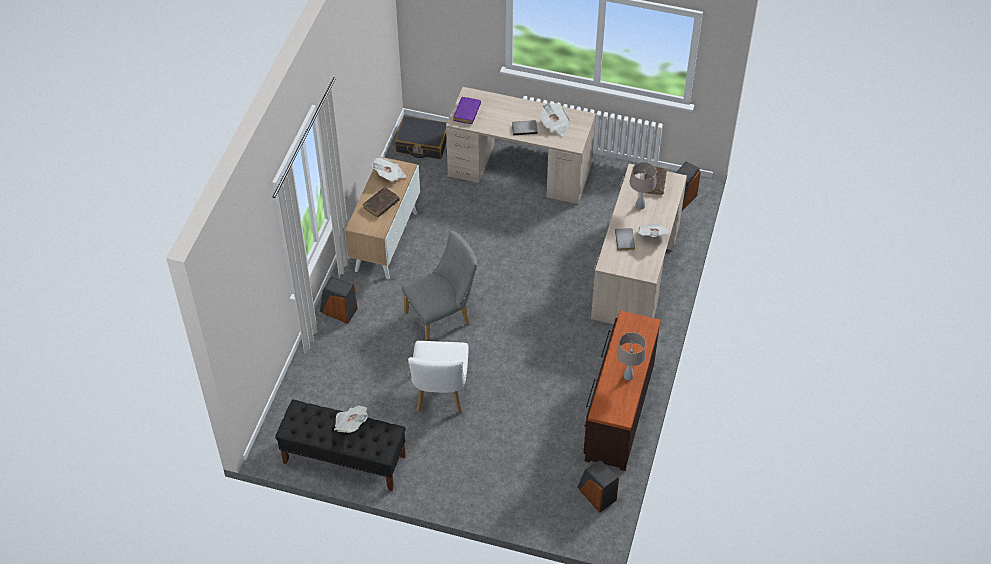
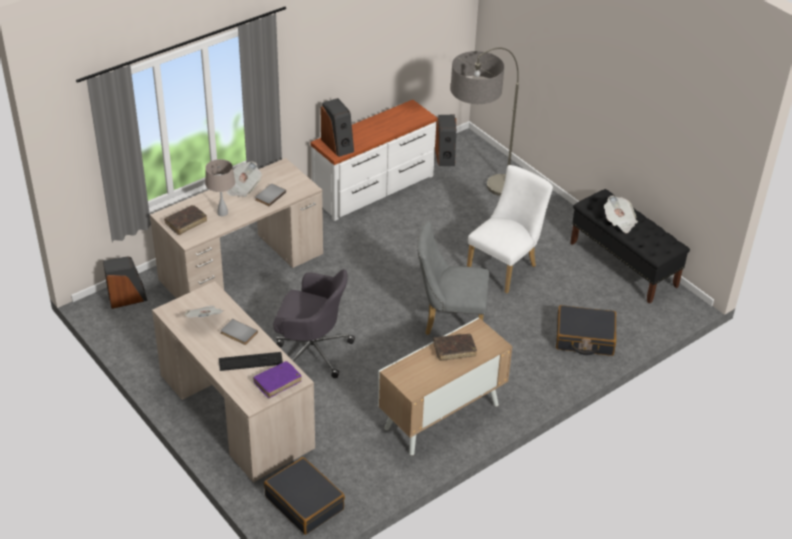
camera: 145 degrees left, 10 degrees down
speaker [320,277,358,324] -> speaker moved to [321,98,354,157]
newspaper [371,157,407,181] -> none
brown dresser [583,311,661,471] -> white dresser [311,100,437,221]
beige table lamp [617,332,646,380] -> none
none -> keyboard [219,352,283,371]
none -> grey office chair [273,269,355,378]
none -> floor lamp [451,48,519,196]
none -> black suitcase [556,305,616,356]

